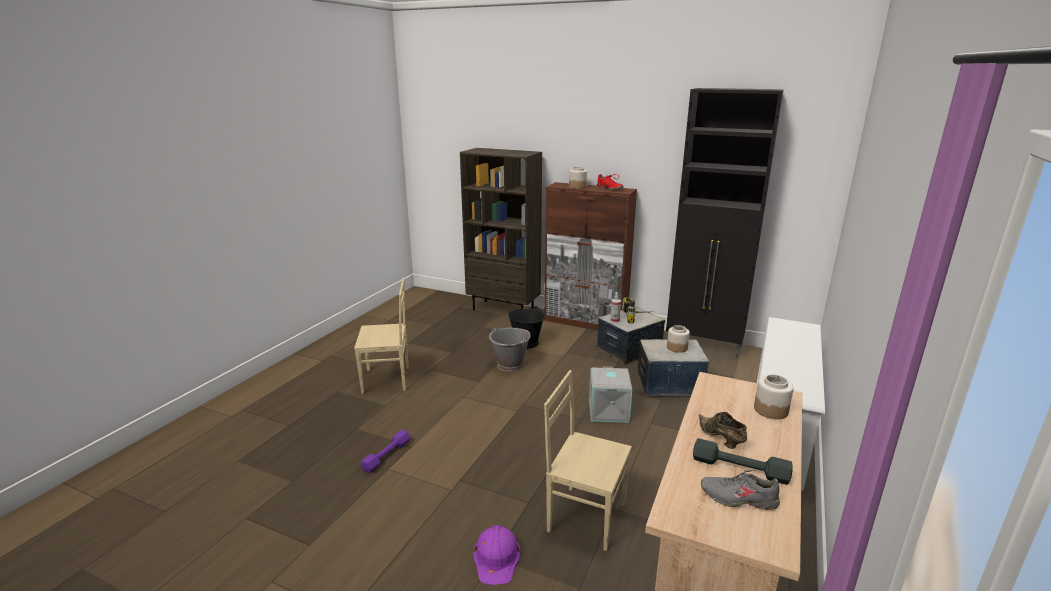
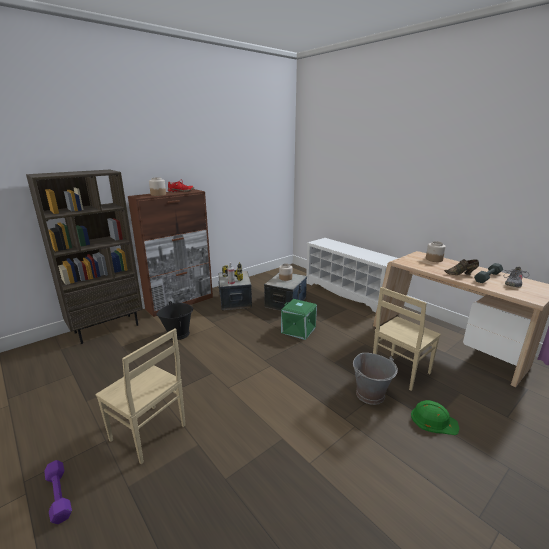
camera: 65 degrees left, 0 degrees up
beige chair [354,278,409,394] -> beige chair turned 105 degrees clockwise [95,328,186,464]
purple dumbbell [360,430,411,473] -> purple dumbbell moved to [44,460,72,524]
purple hard hat [474,525,520,585] -> green hard hat [411,400,459,435]
grey bucket [489,327,531,372] -> grey bucket moved to [353,353,398,405]
grey storage box [589,366,632,423] -> green storage box [281,299,317,340]
black cabinet [666,88,784,358] -> none

